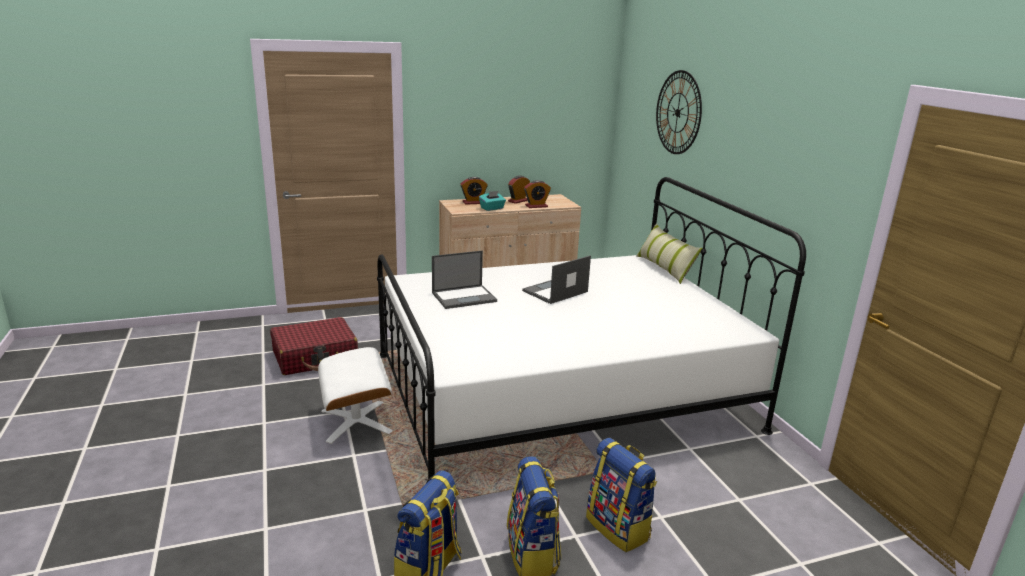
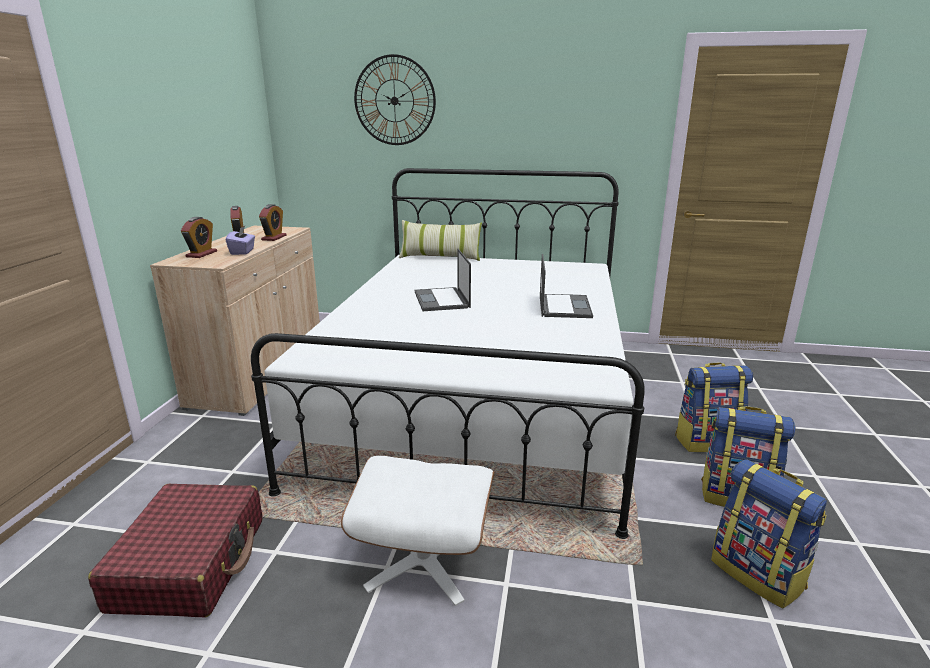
camera: 60 degrees left, 0 degrees up
laptop [432,251,497,309] -> laptop moved to [540,254,593,318]
turquoise tissue box [479,191,506,211] -> purple tissue box [226,226,255,255]

